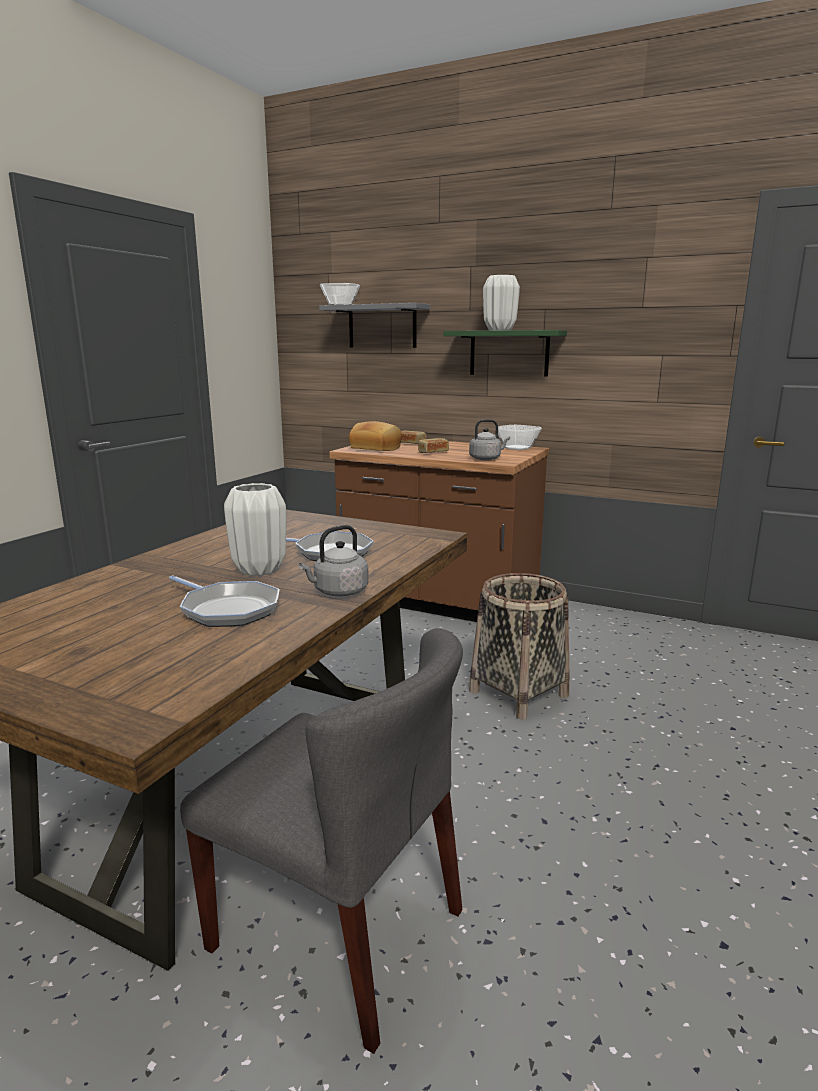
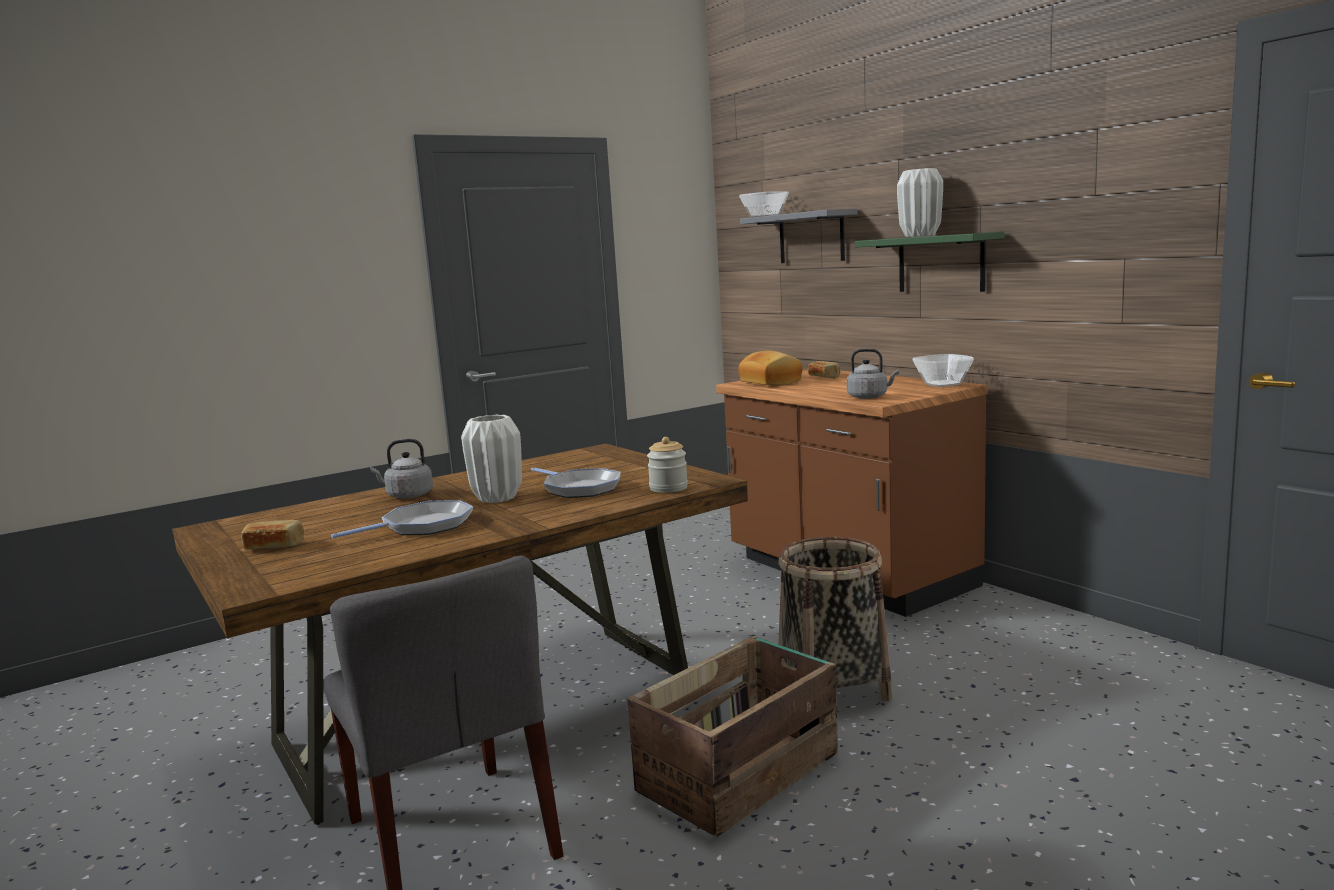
camera: 30 degrees right, 5 degrees down
frying pan [169,575,279,627] -> frying pan turned 105 degrees counterclockwise [331,500,473,538]
grey kettle [299,525,369,596] -> grey kettle moved to [370,439,433,499]
bread [418,438,449,453] -> bread moved to [241,520,304,550]
none -> crate [627,636,838,837]
none -> jar [647,437,688,493]

